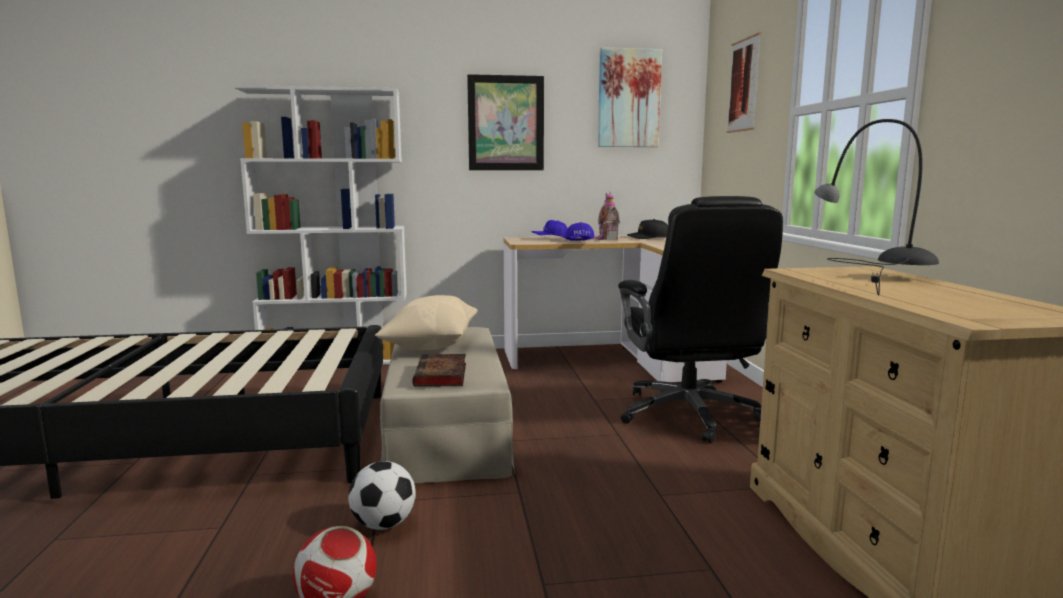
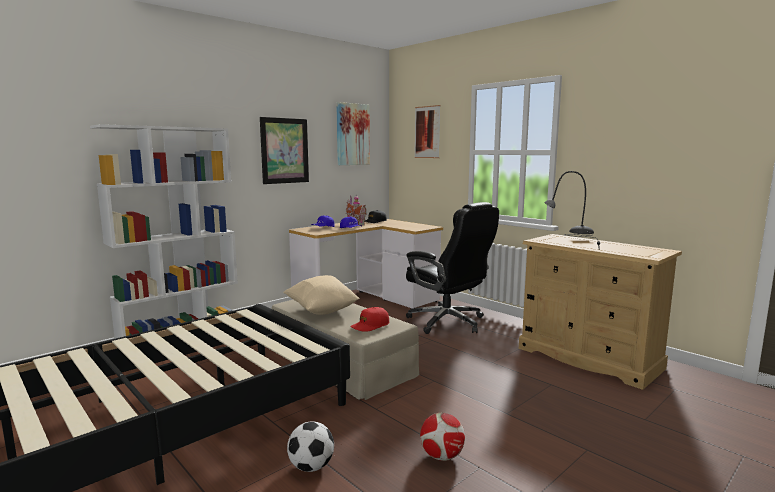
camera: 35 degrees left, 0 degrees up
football [348,461,416,530] -> football moved to [287,421,334,472]
book [413,354,466,387] -> red cap [350,307,389,332]

